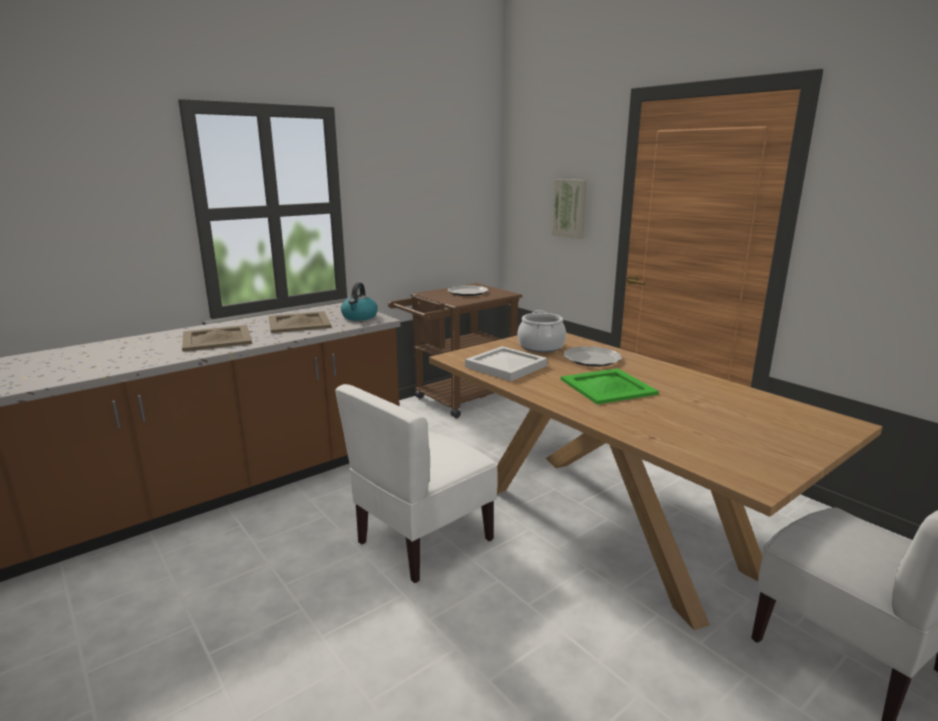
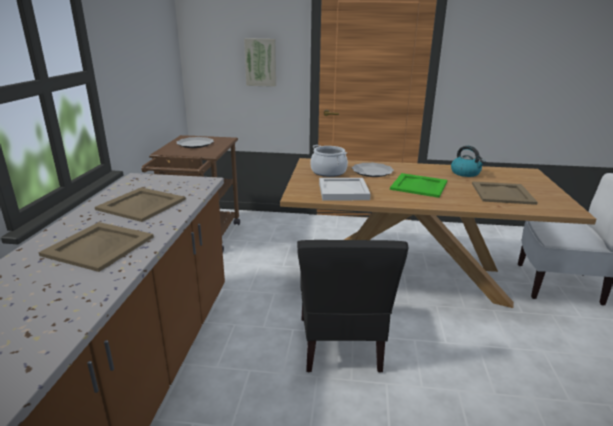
camera: 45 degrees left, 5 degrees up
white chair [335,384,498,583] -> black chair [297,240,408,373]
kettle [341,283,378,321] -> kettle moved to [451,146,486,177]
none -> beige tray [472,181,538,205]

